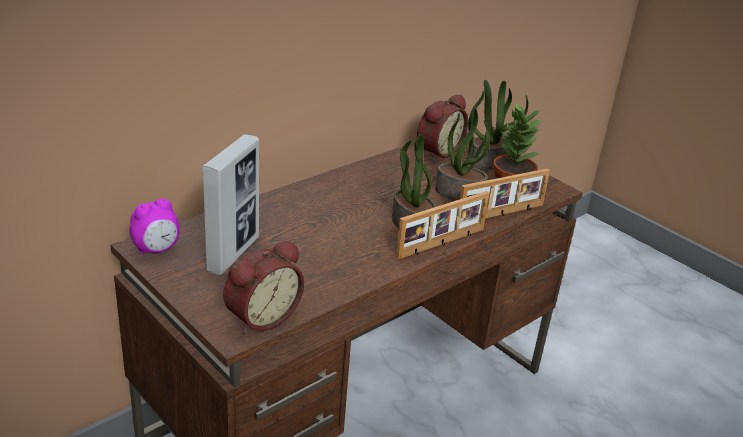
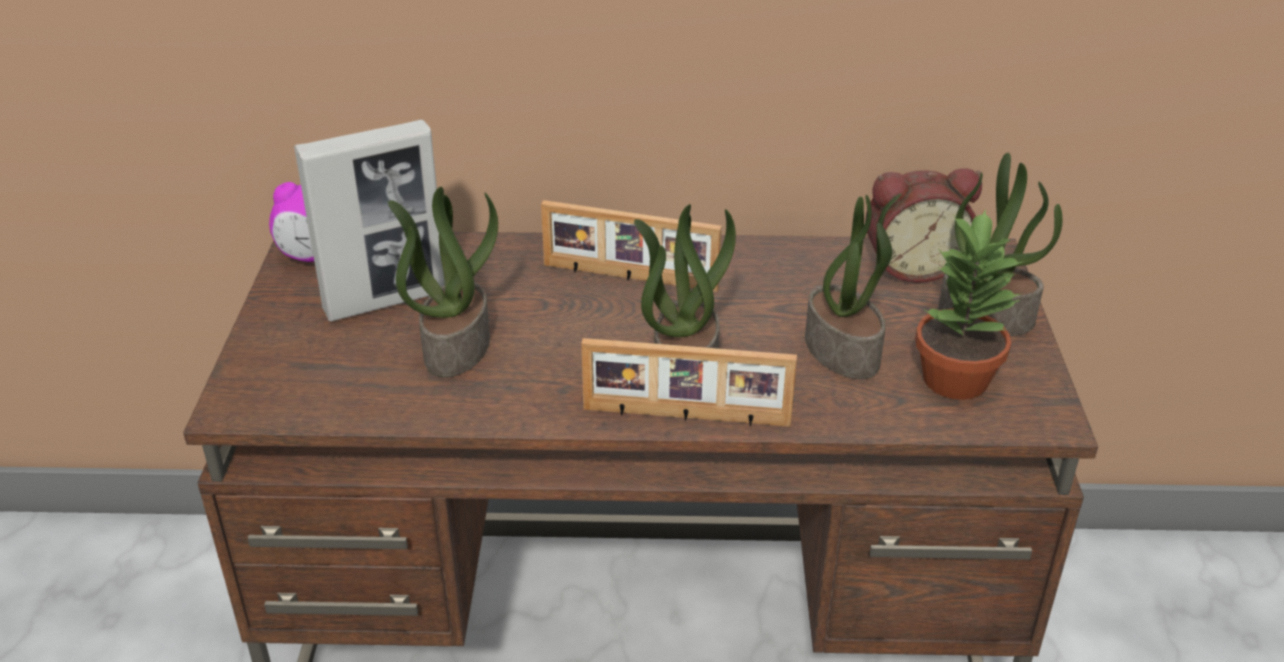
camera: 45 degrees right, 5 degrees up
alarm clock [223,240,304,334] -> none
picture frame [460,168,550,218] -> picture frame moved to [541,200,722,292]
none -> potted plant [388,187,498,377]

